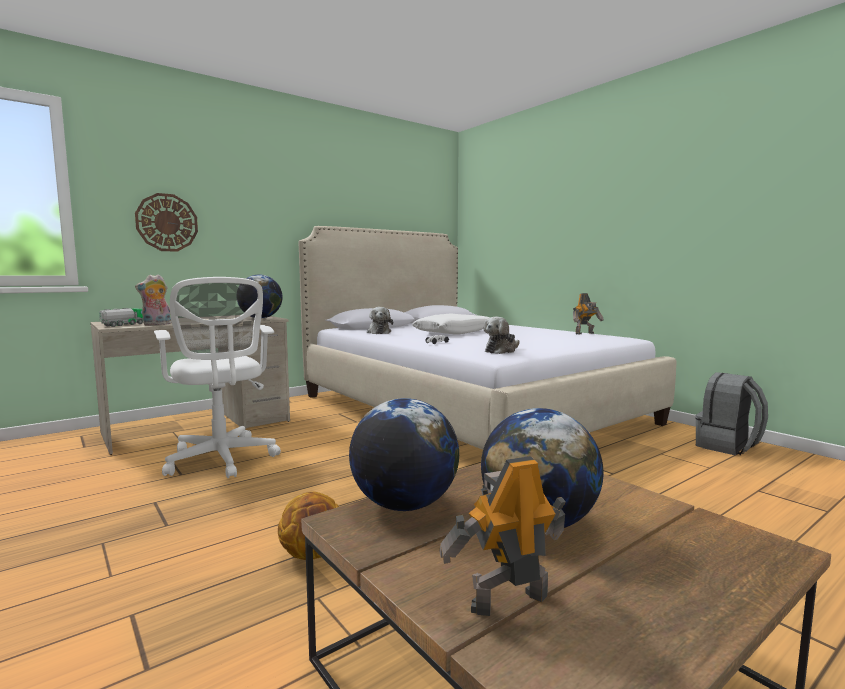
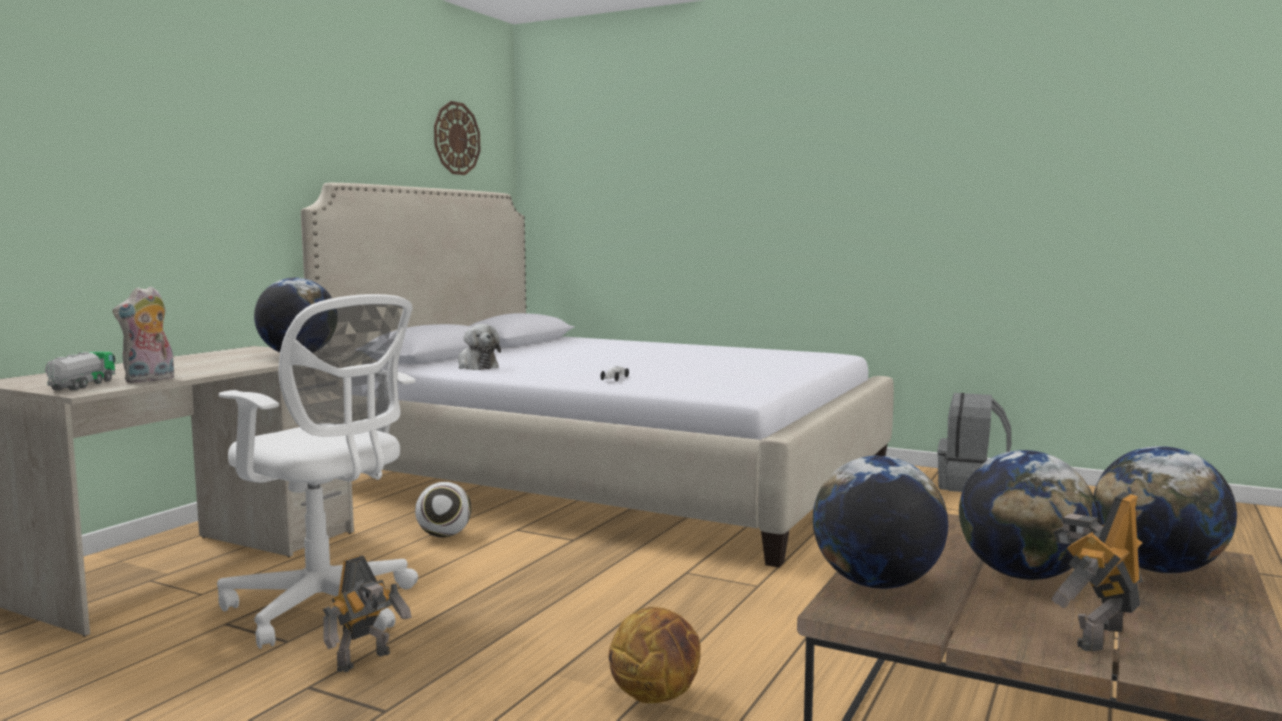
camera: 25 degrees left, 0 degrees up
wall clock [135,193,198,252] -> wall clock moved to [434,101,480,175]
white pillow [412,313,490,335] -> none
plush toy [483,317,520,354] -> none
toy robot [573,293,604,335] -> toy robot moved to [323,555,412,672]
none -> football [415,482,472,537]
none -> globe [1093,446,1237,574]

